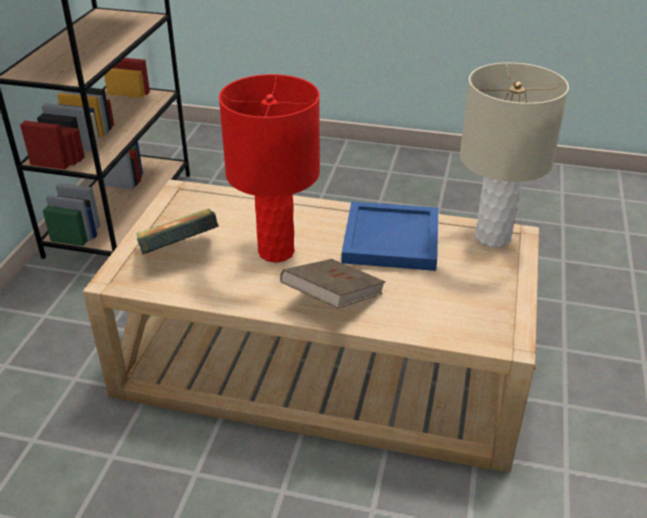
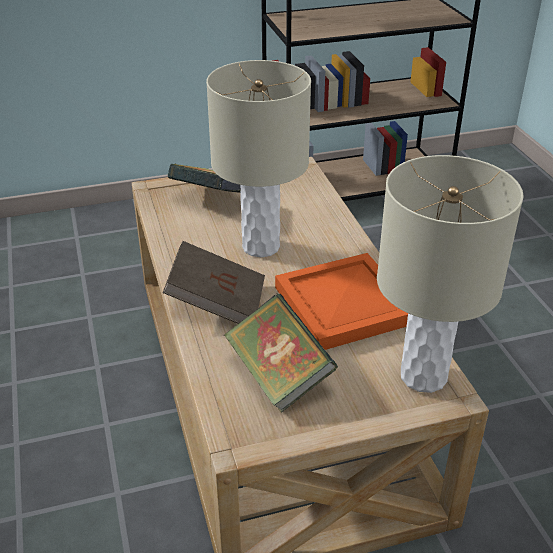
camera: 60 degrees right, 0 degrees up
red table lamp [219,74,320,263] -> beige table lamp [206,60,311,257]
blue tray [341,201,438,271] -> orange tray [275,253,408,350]
none -> book [223,294,338,413]

